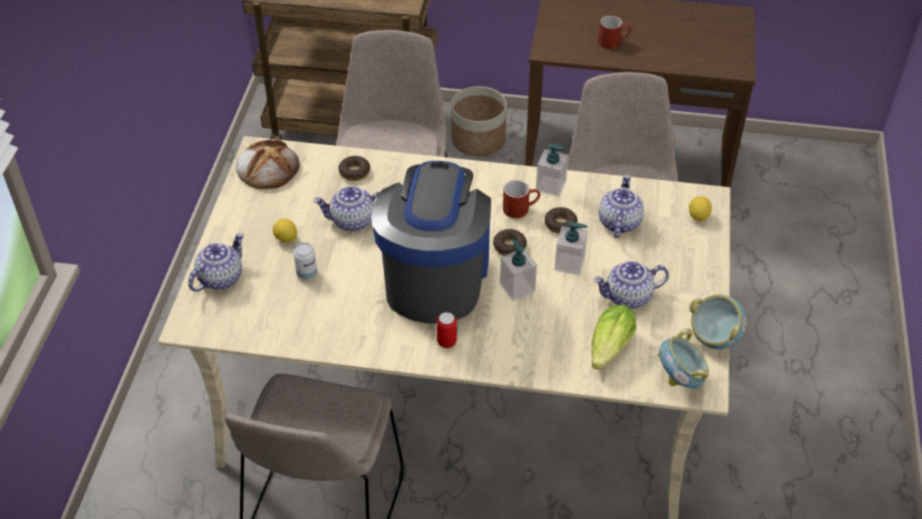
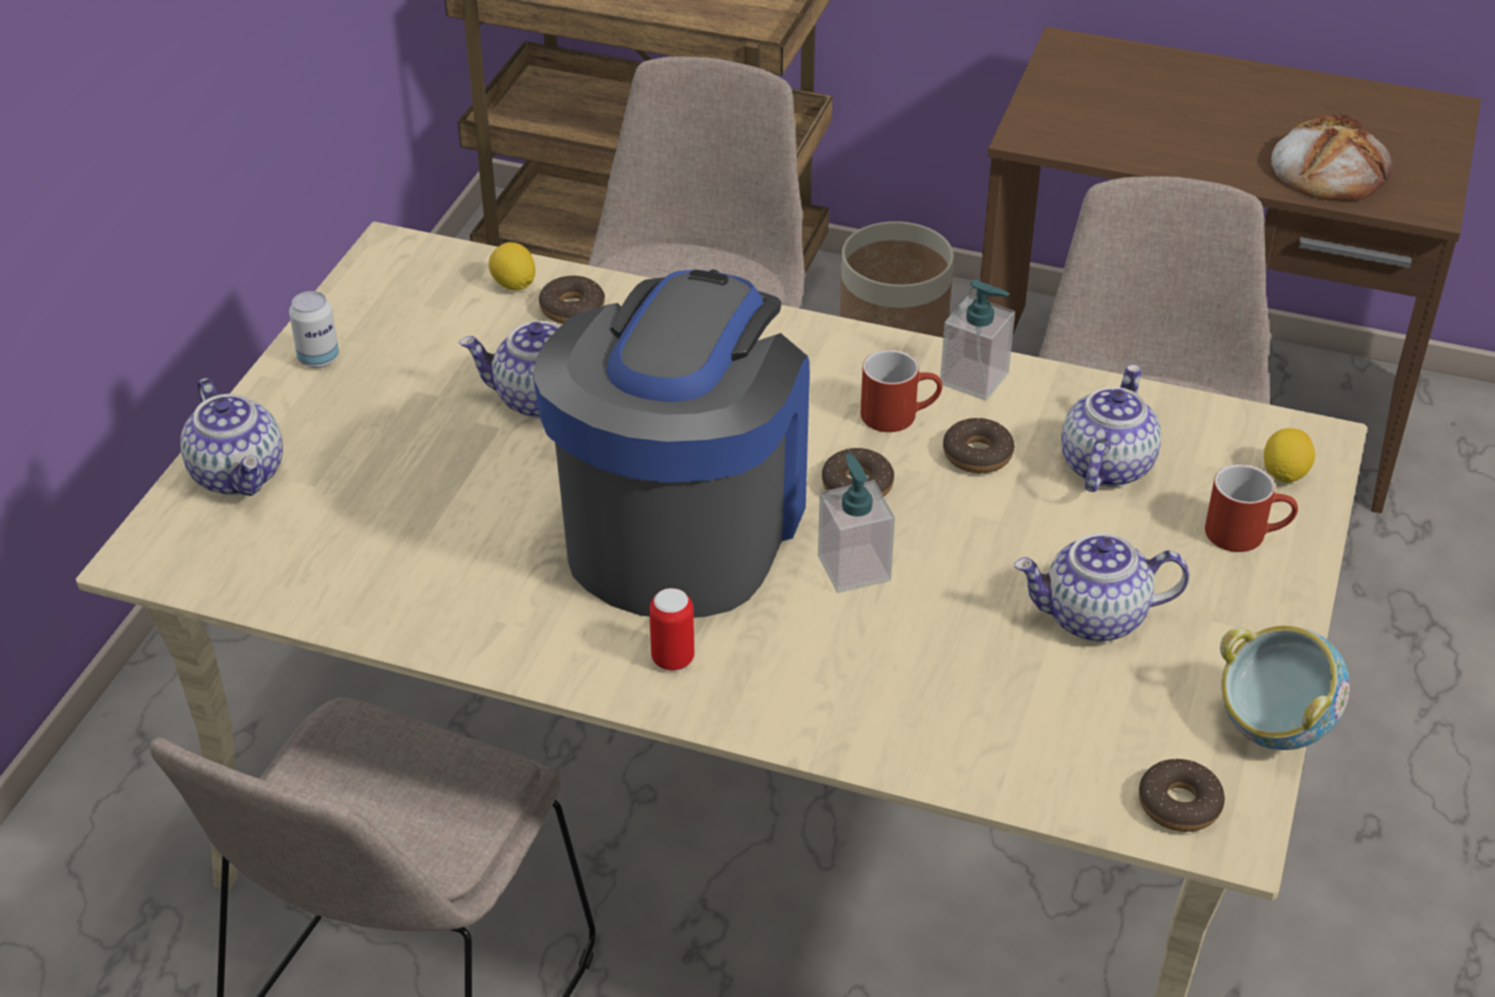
camera: 10 degrees right, 5 degrees down
teapot [188,233,244,292] -> teapot turned 105 degrees clockwise [180,378,283,496]
bread [236,140,299,189] -> bread moved to [1271,113,1393,201]
lemon [273,218,297,243] -> lemon moved to [489,242,536,290]
can [293,243,317,280] -> can moved to [289,291,339,368]
soap dispenser [554,221,588,275] -> none
lettuce [591,305,636,370] -> none
red mug [598,16,631,49] -> red mug moved to [1205,464,1298,552]
bowl [658,328,709,388] -> donut [1139,759,1225,832]

